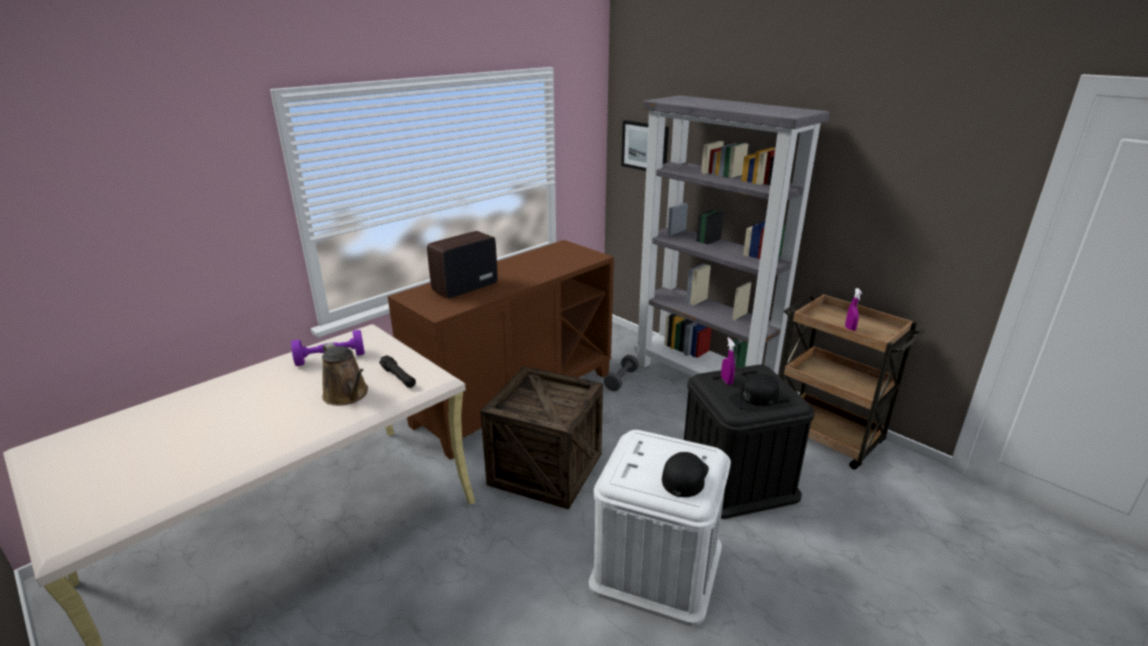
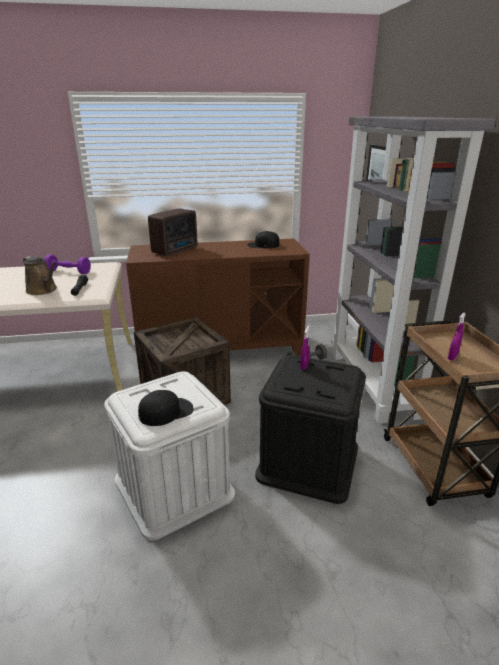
camera: 35 degrees right, 0 degrees up
brown watering can [322,342,368,406] -> brown watering can turned 45 degrees counterclockwise [23,256,57,295]
radio [427,231,498,299] -> radio turned 135 degrees clockwise [148,208,197,256]
black cap [729,374,779,411] -> black cap moved to [247,231,279,248]

